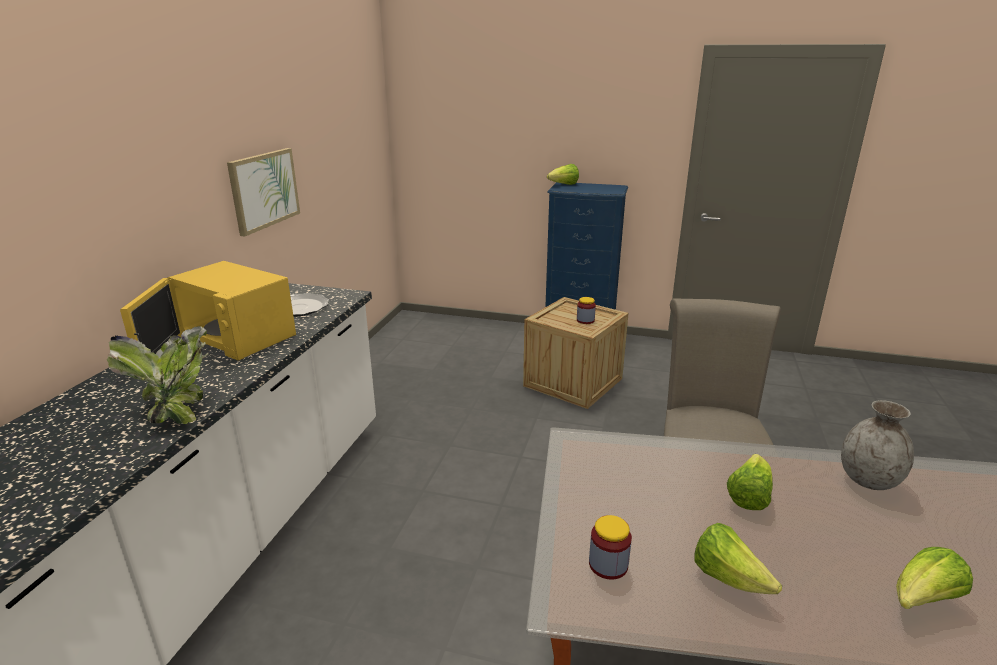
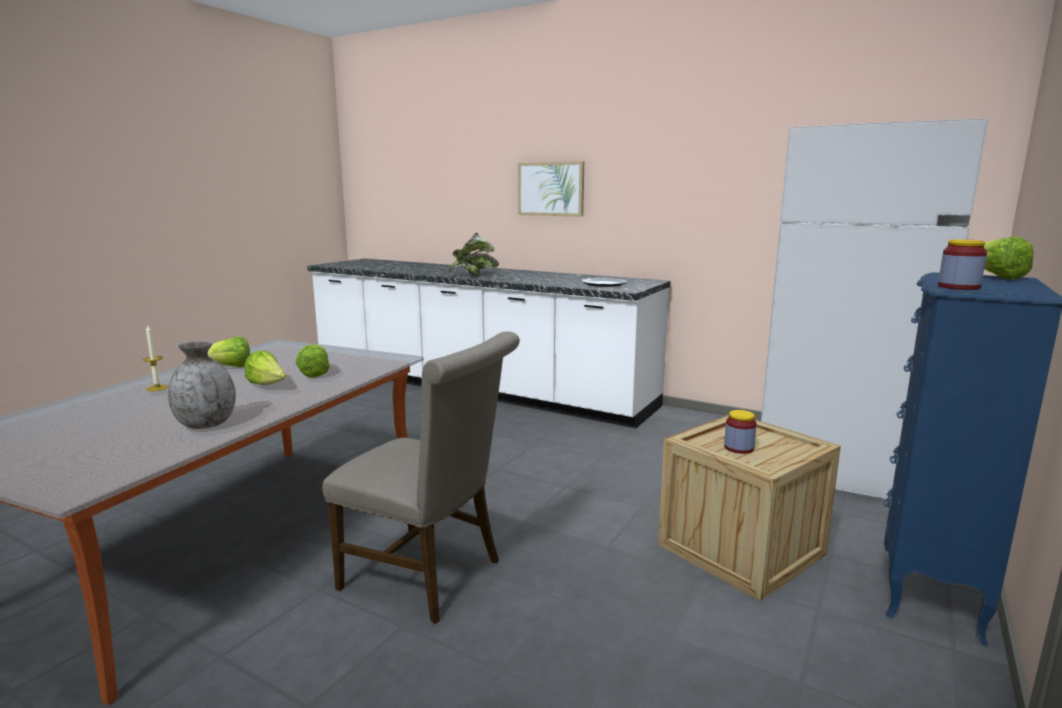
camera: 105 degrees right, 10 degrees down
yellow microwave [120,261,296,361] -> none
picture [227,148,300,236] -> picture moved to [518,161,584,217]
jar [589,515,632,580] -> jar moved to [938,239,987,290]
lettuce [896,547,973,609] -> lettuce moved to [296,344,330,378]
none -> candle [143,324,168,391]
none -> white fridge [761,119,988,499]

